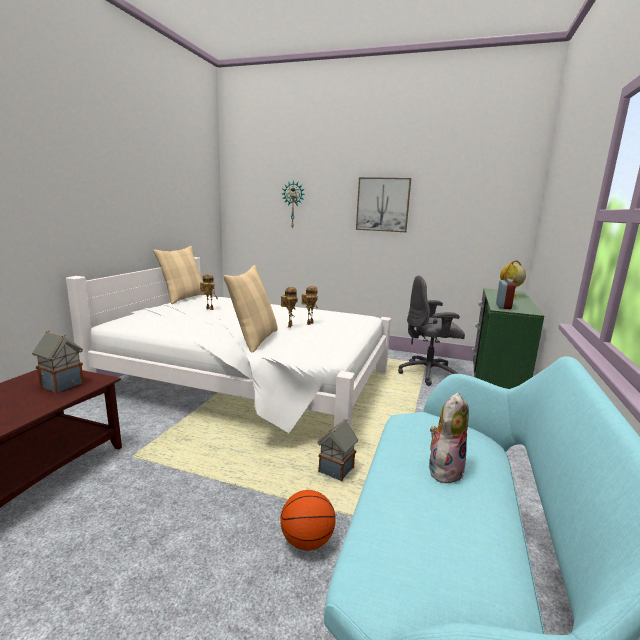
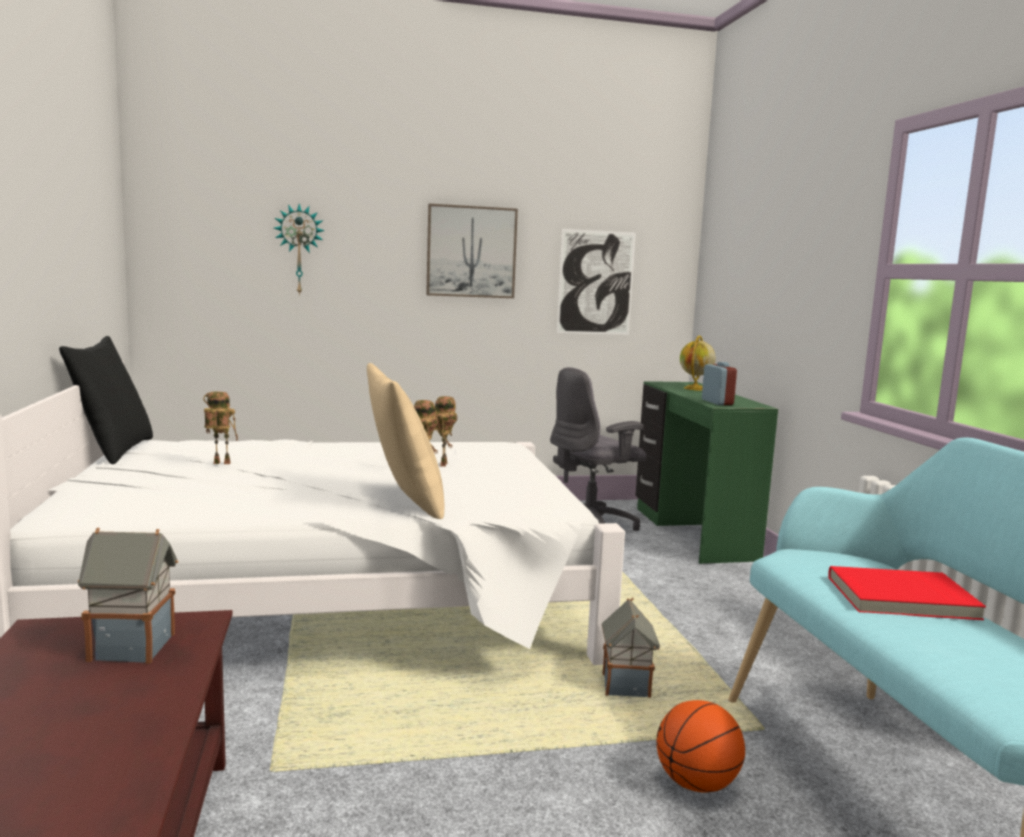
camera: 30 degrees left, 5 degrees down
beige pillow [153,246,207,304] -> black pillow [59,336,153,464]
plush toy [429,393,469,483] -> red book [828,566,986,620]
none -> picture [557,229,636,335]

